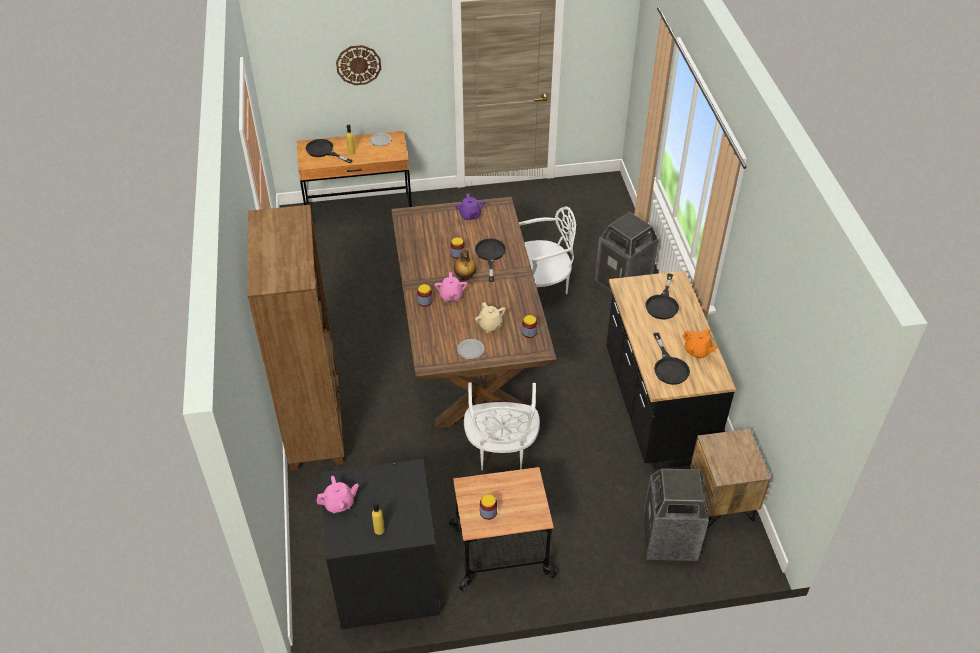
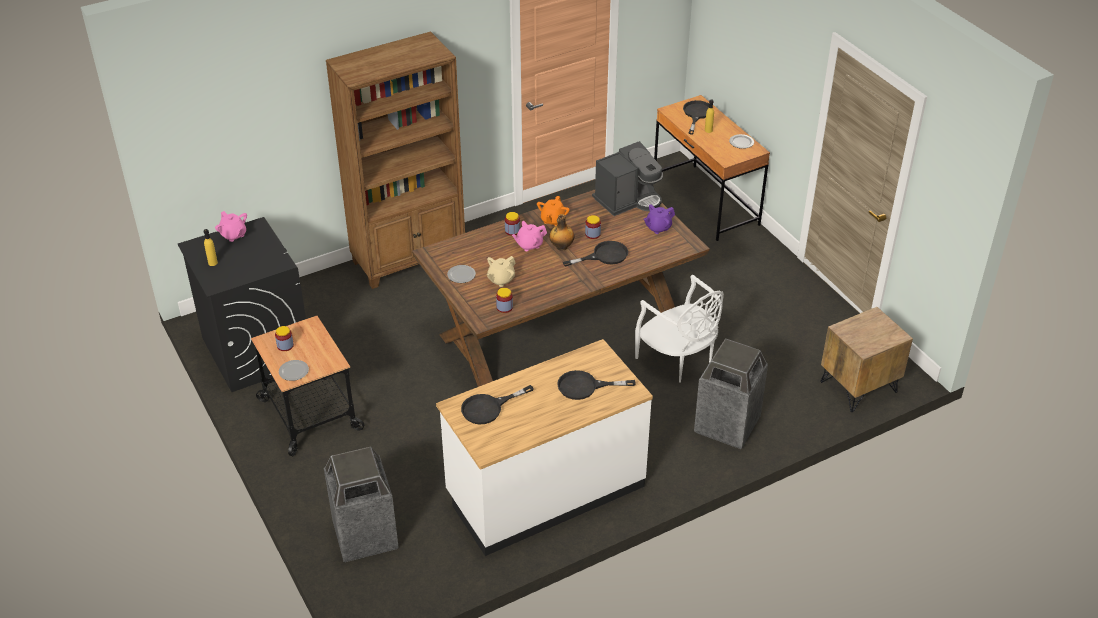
camera: 70 degrees right, 5 degrees down
wall clock [336,45,381,85] -> none
white chair [464,382,540,471] -> none
black counter [606,271,736,470] -> white counter [436,339,653,556]
orange teapot [682,329,718,359] -> orange teapot moved to [537,196,570,226]
brown nightstand [690,429,771,528] -> brown nightstand moved to [820,307,913,412]
none -> plate [279,360,309,381]
none -> coffee machine [592,141,663,216]

